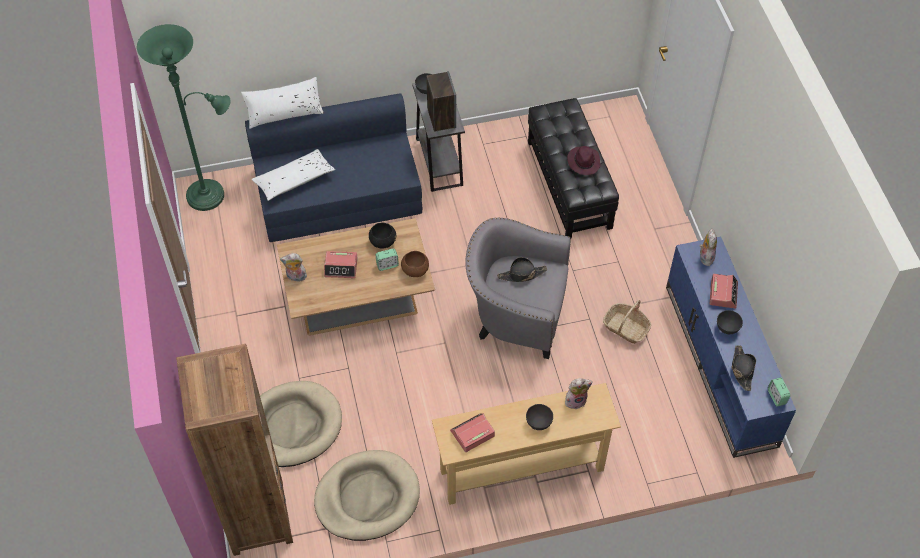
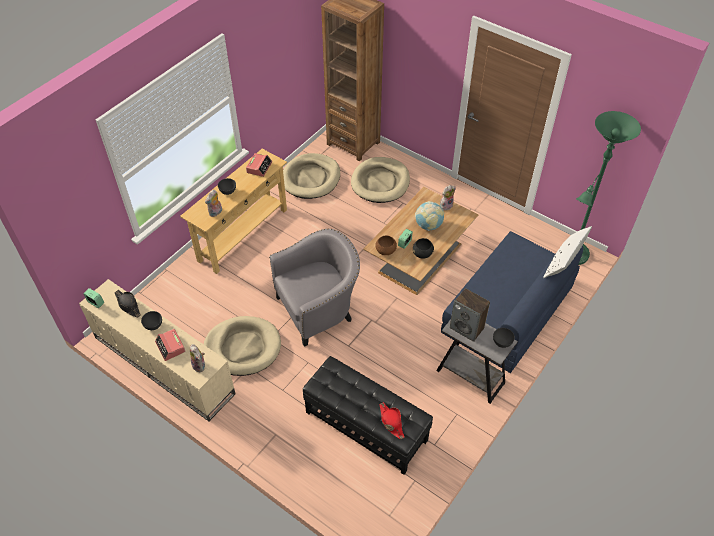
camera: 140 degrees right, 5 degrees down
white pillow [251,149,336,201] -> none
alarm clock [324,251,358,278] -> globe [415,201,444,231]
black hat [497,257,547,282] -> none
purple hat [567,146,600,175] -> none
basket [603,300,651,344] -> beige dog bed [204,316,281,376]
blue tv stand [666,237,796,458] -> beige tv stand [79,279,236,421]
none -> red hat [380,402,405,439]

